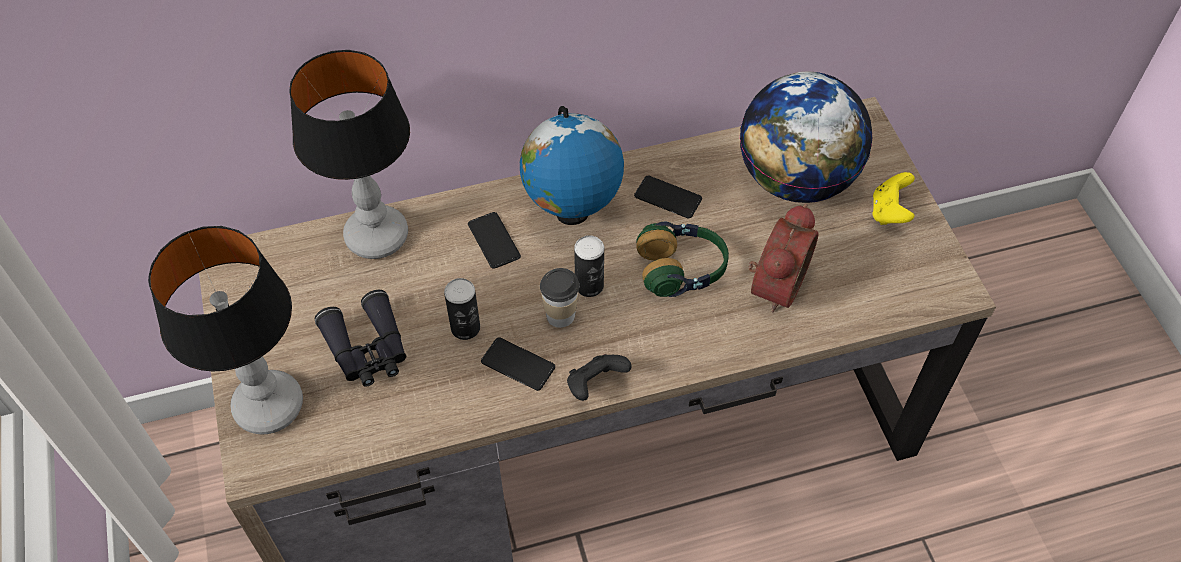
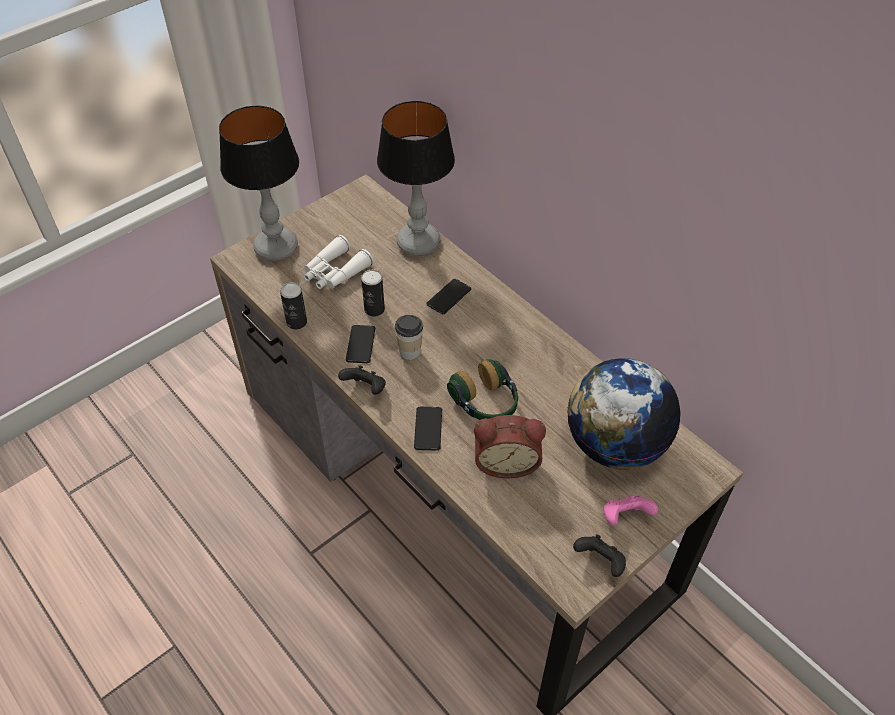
camera: 65 degrees right, 5 degrees down
black binoculars [315,290,406,387] -> white binoculars [304,235,373,289]
globe [520,106,624,225] -> none
can [574,235,604,297] -> can moved to [280,282,307,330]
phone [634,176,702,218] -> phone moved to [414,407,442,451]
yellow game controller [872,172,915,225] -> pink game controller [604,495,658,525]
none -> black game controller [573,534,626,577]

